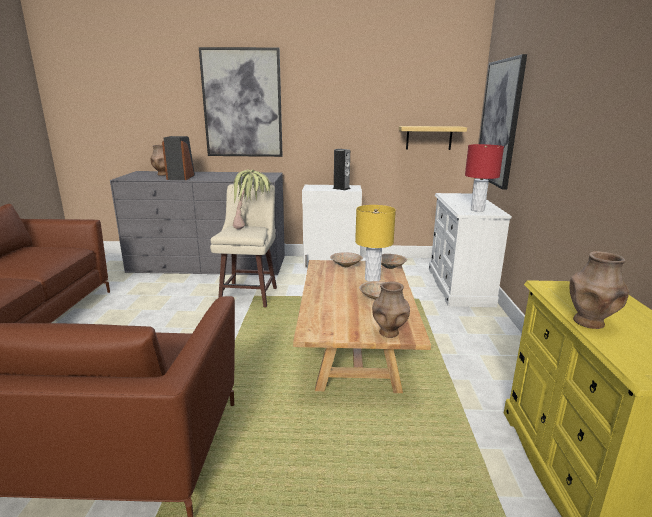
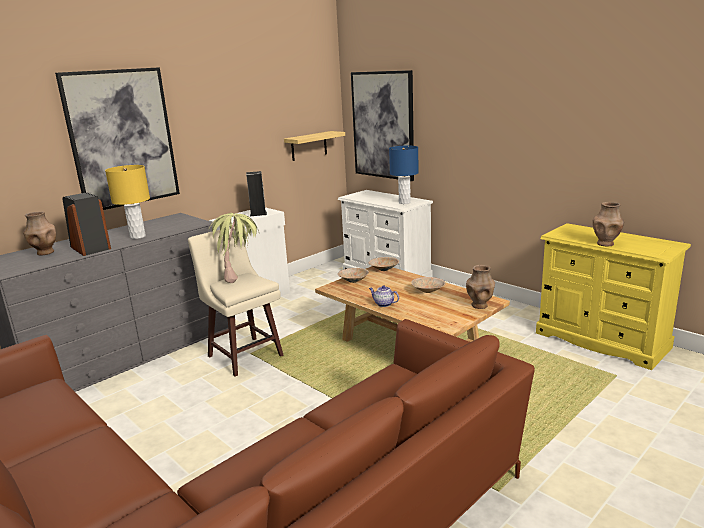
camera: 45 degrees left, 0 degrees up
yellow table lamp [355,205,396,282] -> yellow table lamp moved to [105,165,150,239]
red table lamp [465,144,504,212] -> blue table lamp [389,146,419,204]
none -> teapot [369,286,399,307]

